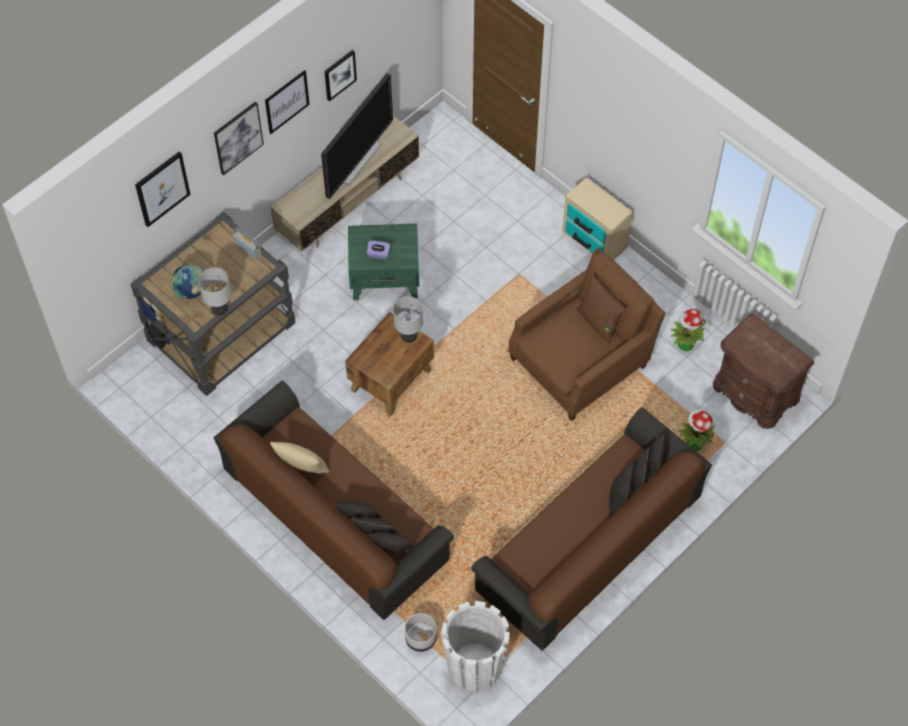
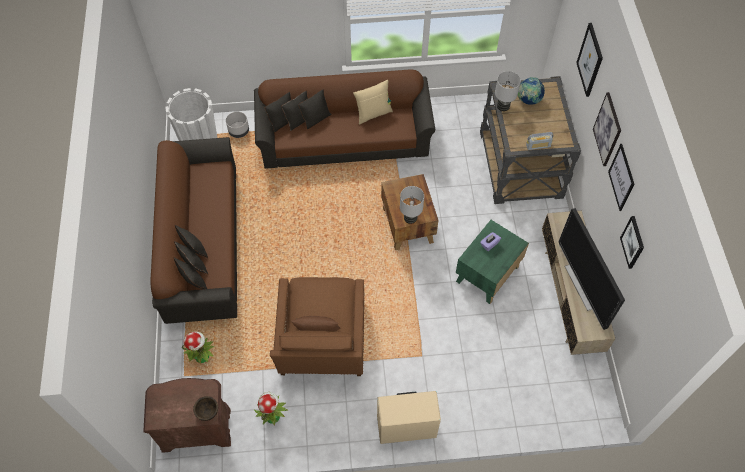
camera: 130 degrees right, 0 degrees up
none -> brown bowl [193,396,218,421]

